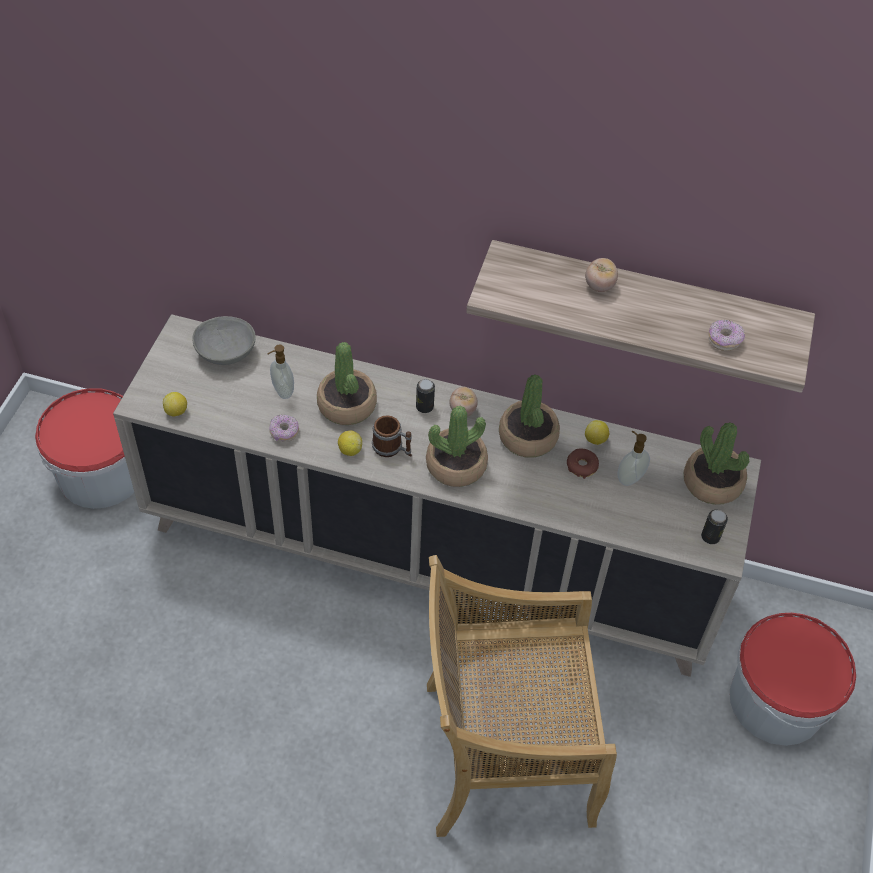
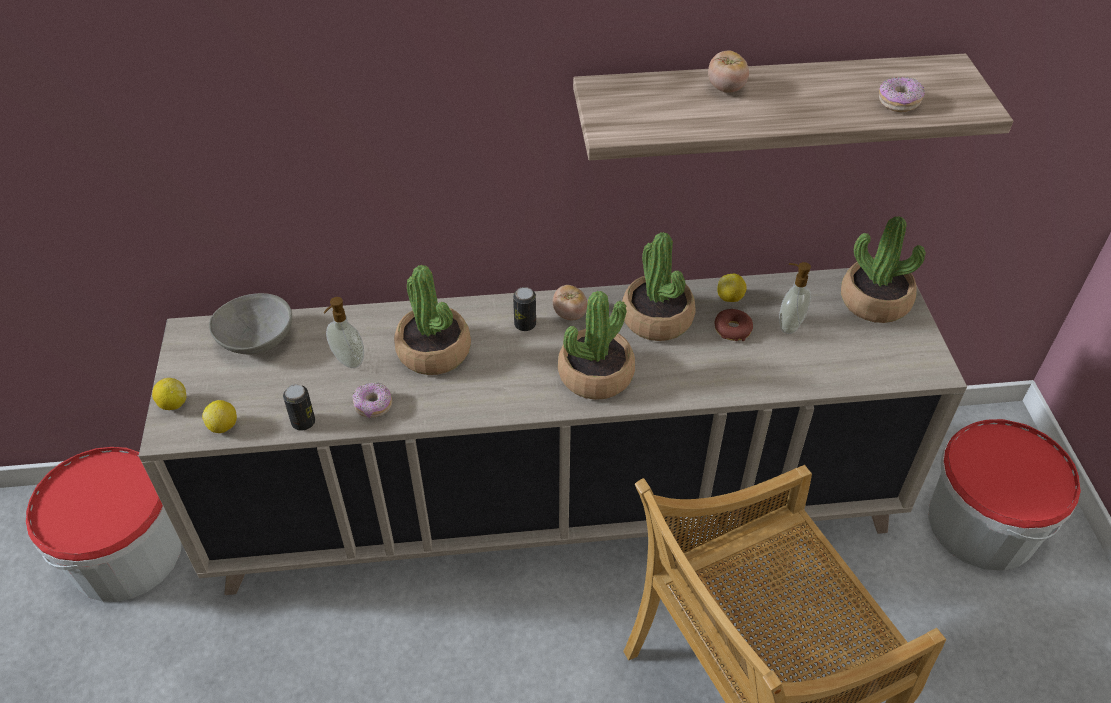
camera: 20 degrees left, 5 degrees down
lemon [338,430,362,456] -> lemon moved to [152,378,186,410]
mug [372,415,412,457] -> none
can [701,510,728,544] -> can moved to [283,384,315,431]

